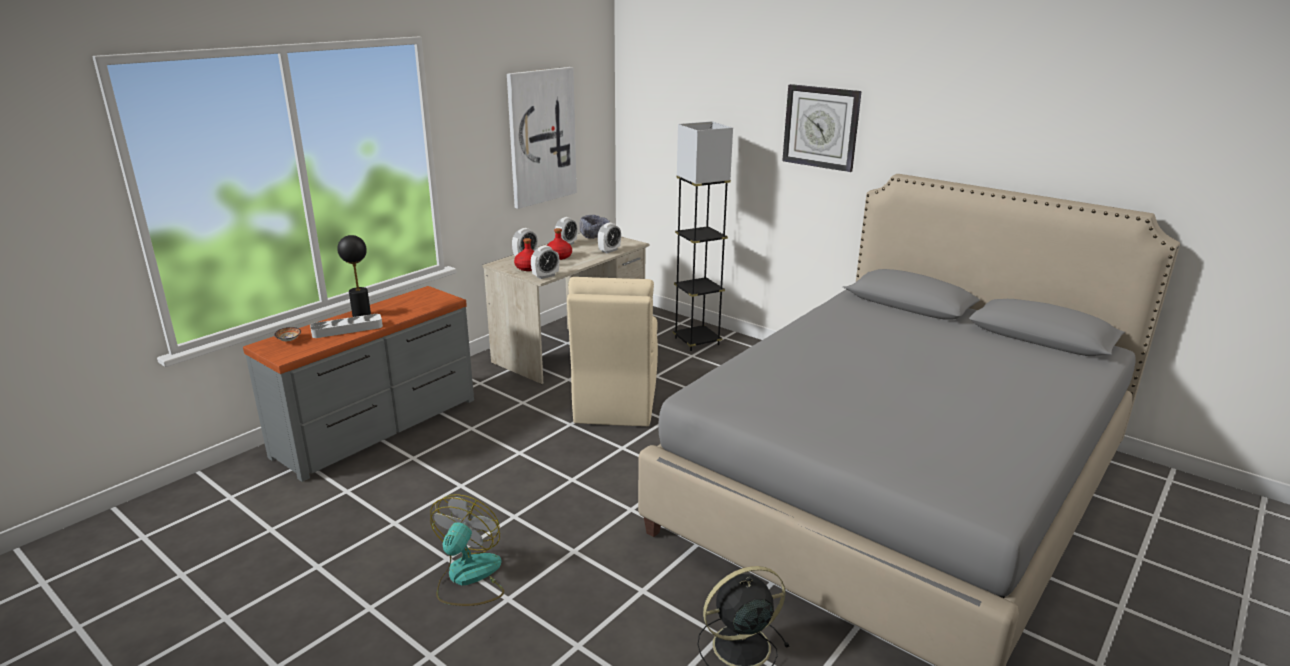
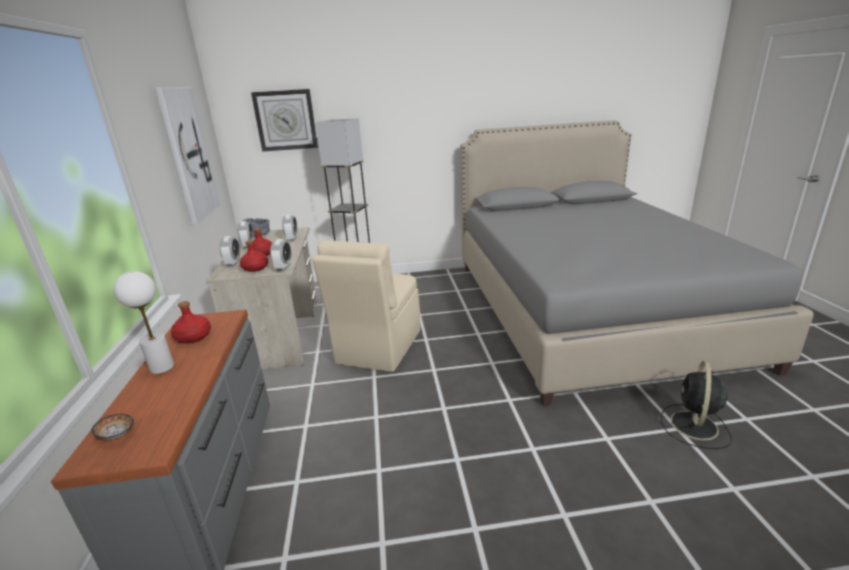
camera: 45 degrees left, 0 degrees up
grey tray [310,314,383,338] -> none
black table lamp [337,235,371,317] -> white table lamp [113,271,174,374]
fan [430,494,504,606] -> none
beige chair [567,277,658,426] -> beige chair turned 60 degrees clockwise [312,240,420,372]
wall clock [782,84,862,172] -> wall clock moved to [251,89,318,152]
none -> red bottle [171,301,211,343]

